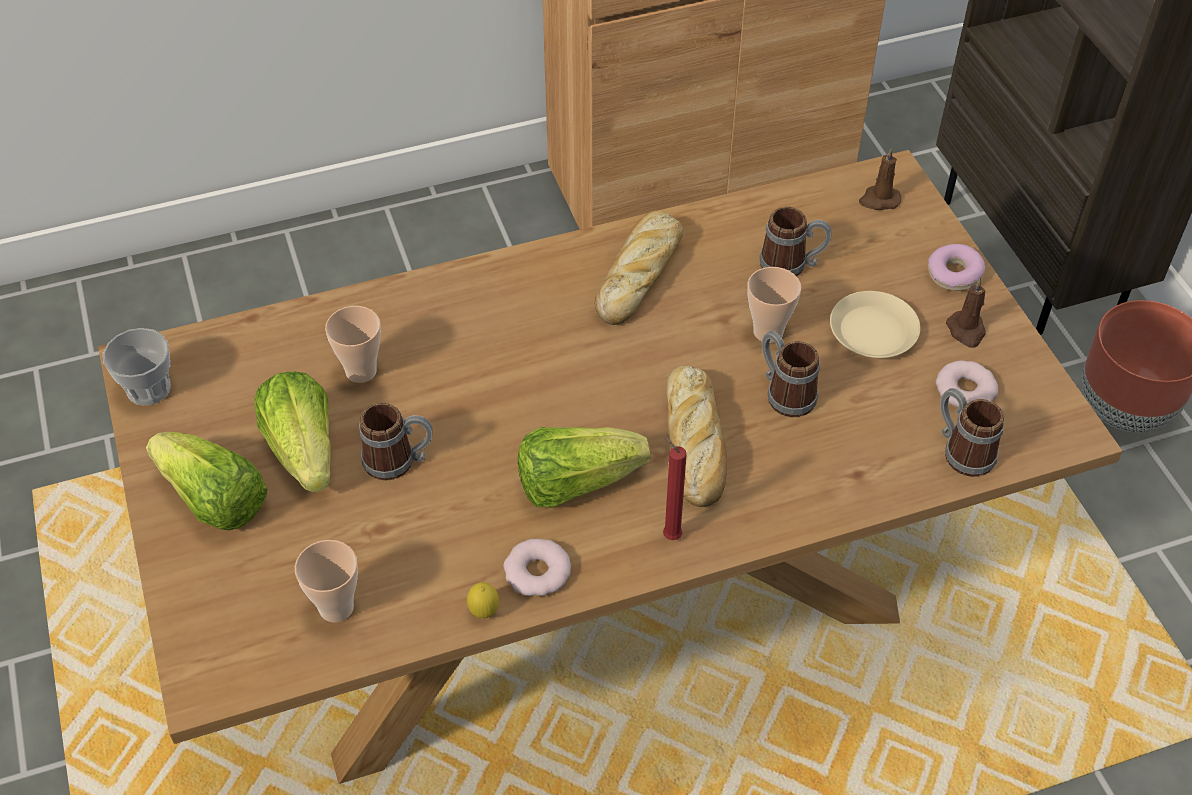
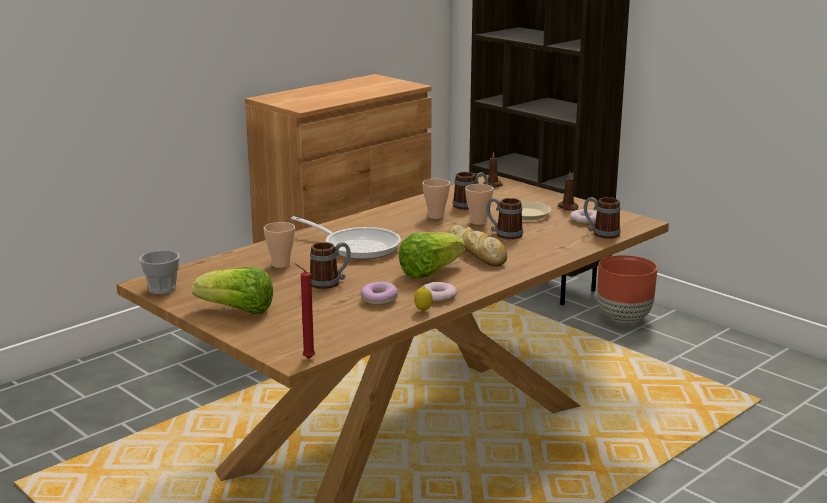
camera: 25 degrees left, 30 degrees down
lettuce [255,371,331,492] -> none
cup [295,540,358,622] -> cup moved to [423,179,450,219]
bread [595,210,683,325] -> none
red candle [663,435,687,540] -> red candle moved to [295,264,315,358]
donut [928,244,985,291] -> donut moved to [361,282,398,305]
none -> frying pan [291,216,401,260]

